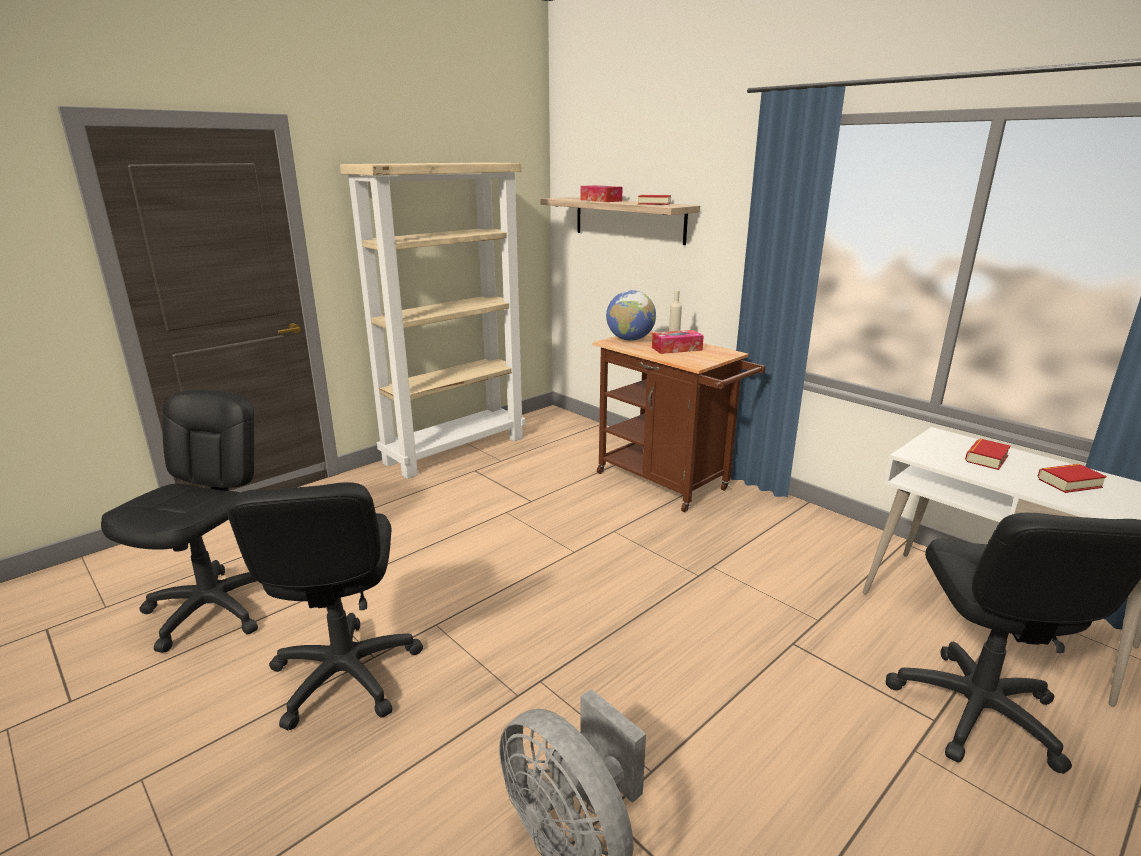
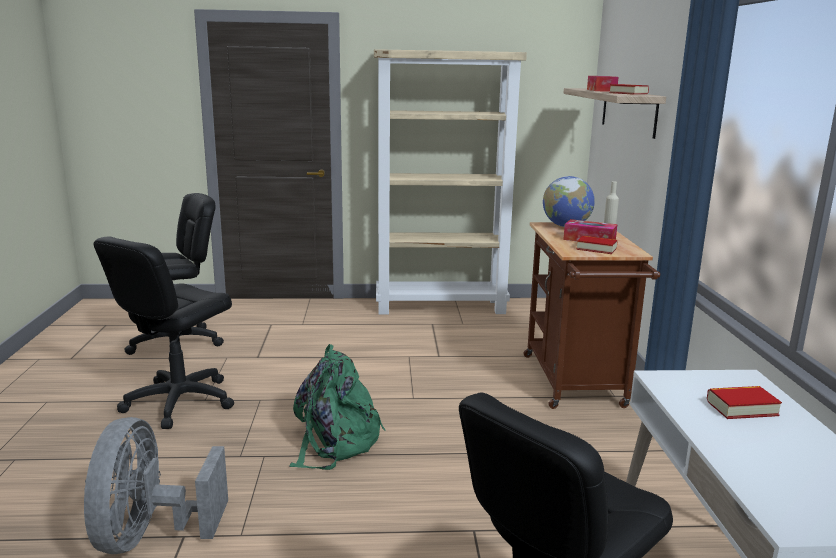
camera: 40 degrees right, 5 degrees down
book [1038,464,1107,493] -> book moved to [576,236,618,254]
none -> green backpack [289,344,385,470]

